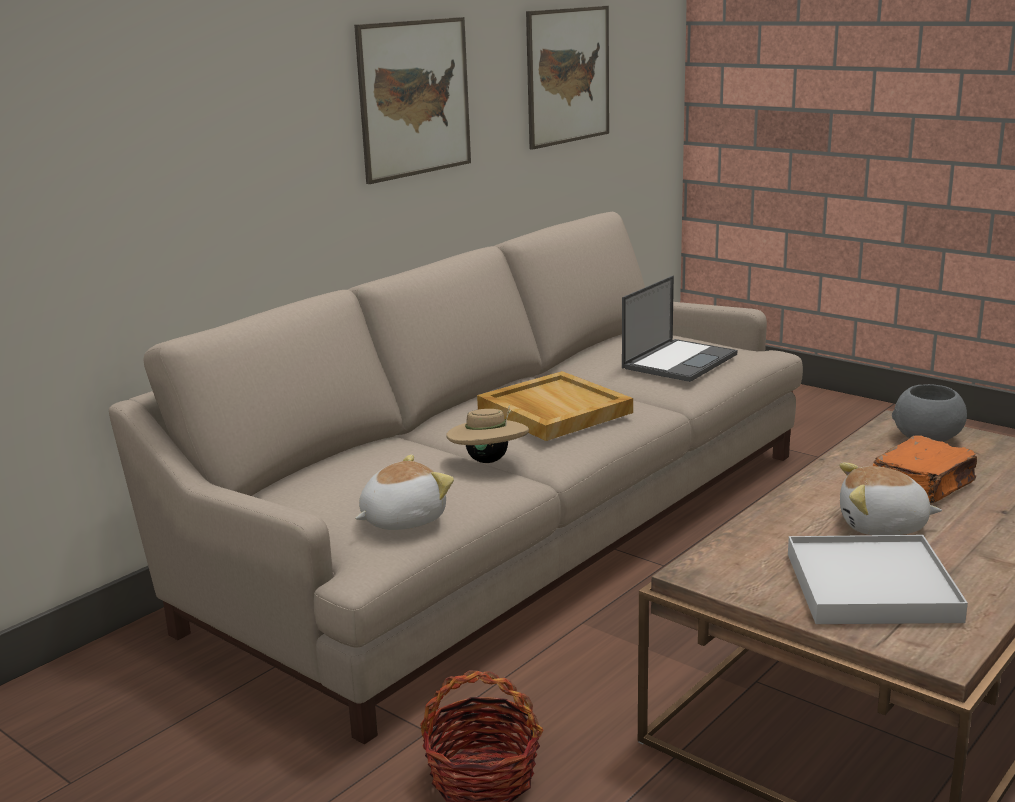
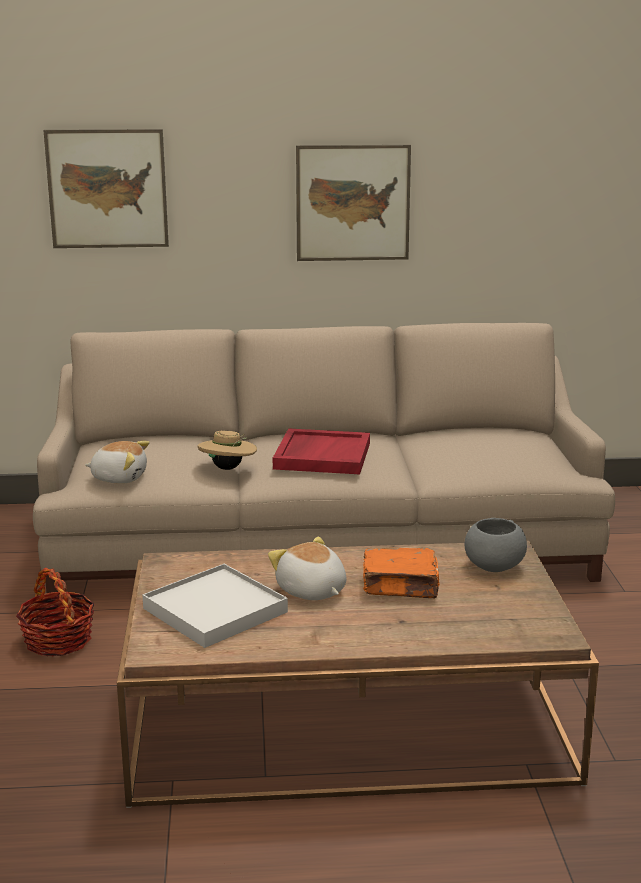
camera: 45 degrees right, 0 degrees up
beige tray [477,371,633,441] -> red tray [273,428,370,474]
picture [526,6,609,150] -> picture moved to [43,129,169,248]
laptop [622,276,737,382] -> none

